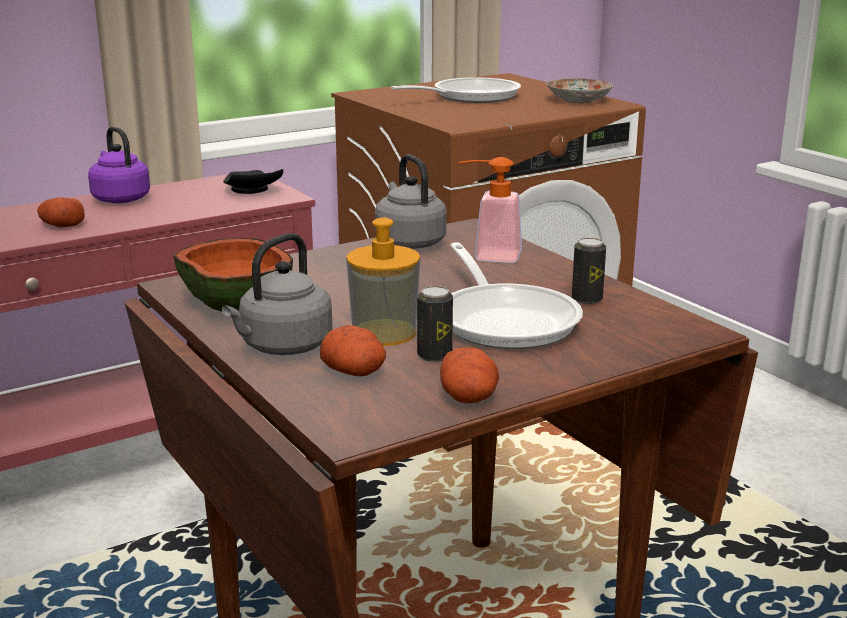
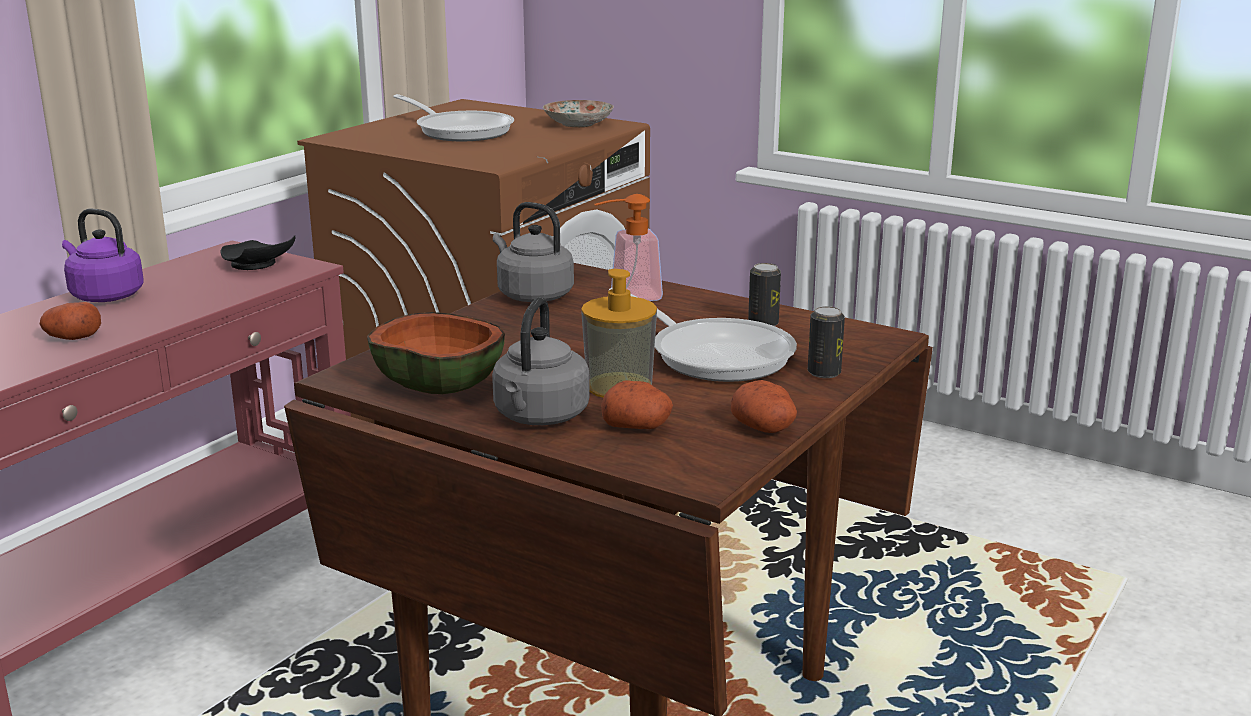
camera: 25 degrees left, 0 degrees up
frying pan [391,78,521,103] -> frying pan turned 105 degrees clockwise [393,94,514,141]
can [417,286,453,362] -> can moved to [808,306,845,378]

